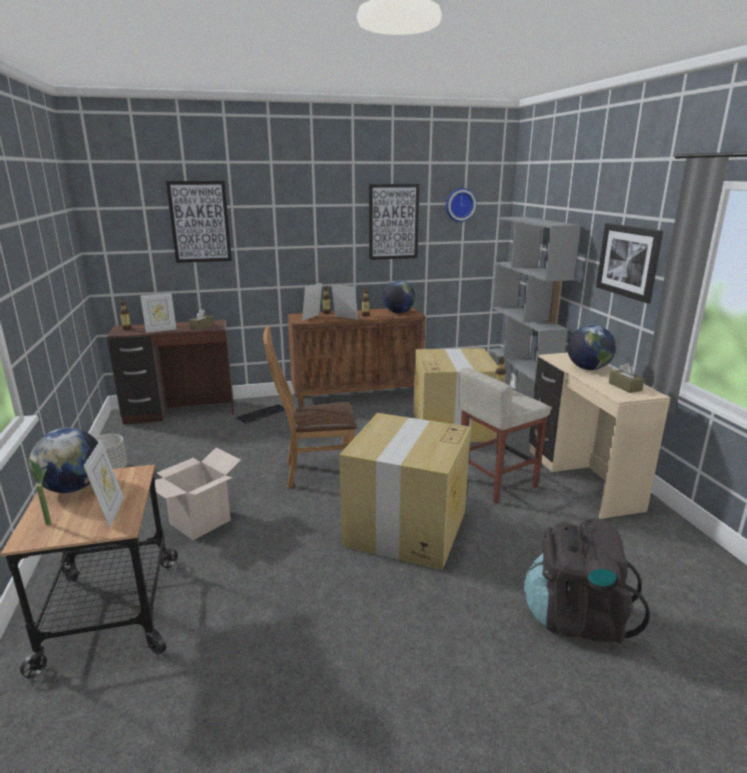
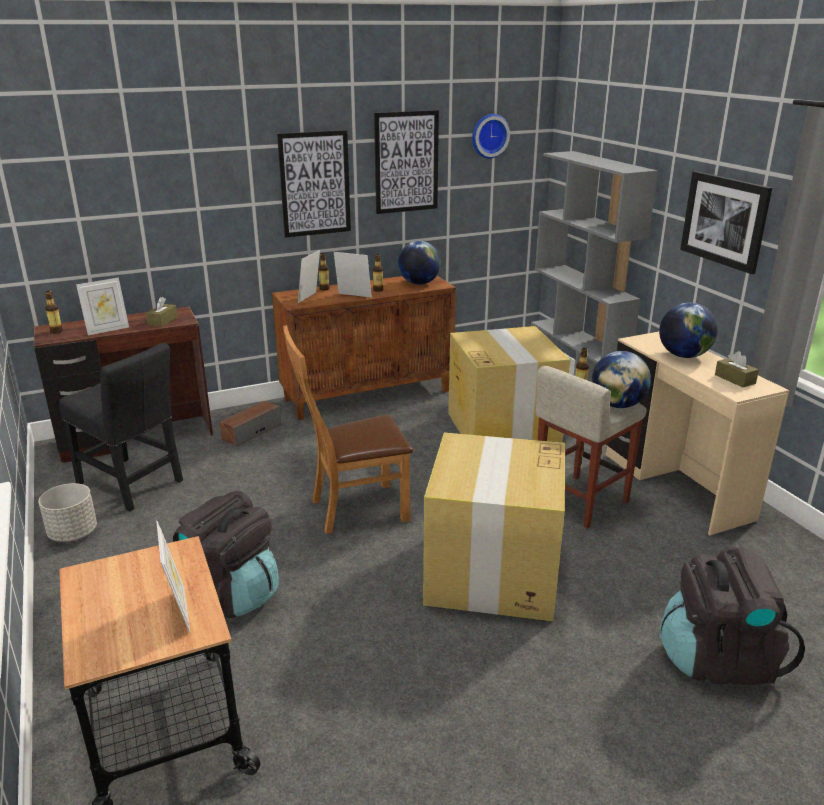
camera: 10 degrees left, 5 degrees up
globe [29,428,98,493] -> globe moved to [592,351,651,408]
potted plant [29,459,51,525] -> none
cardboard box [155,447,241,540] -> black backpack [173,491,279,618]
picture [166,181,232,263] -> picture moved to [277,130,351,238]
keyboard [236,404,285,424] -> speaker [220,401,281,447]
none -> black chair [59,343,183,511]

